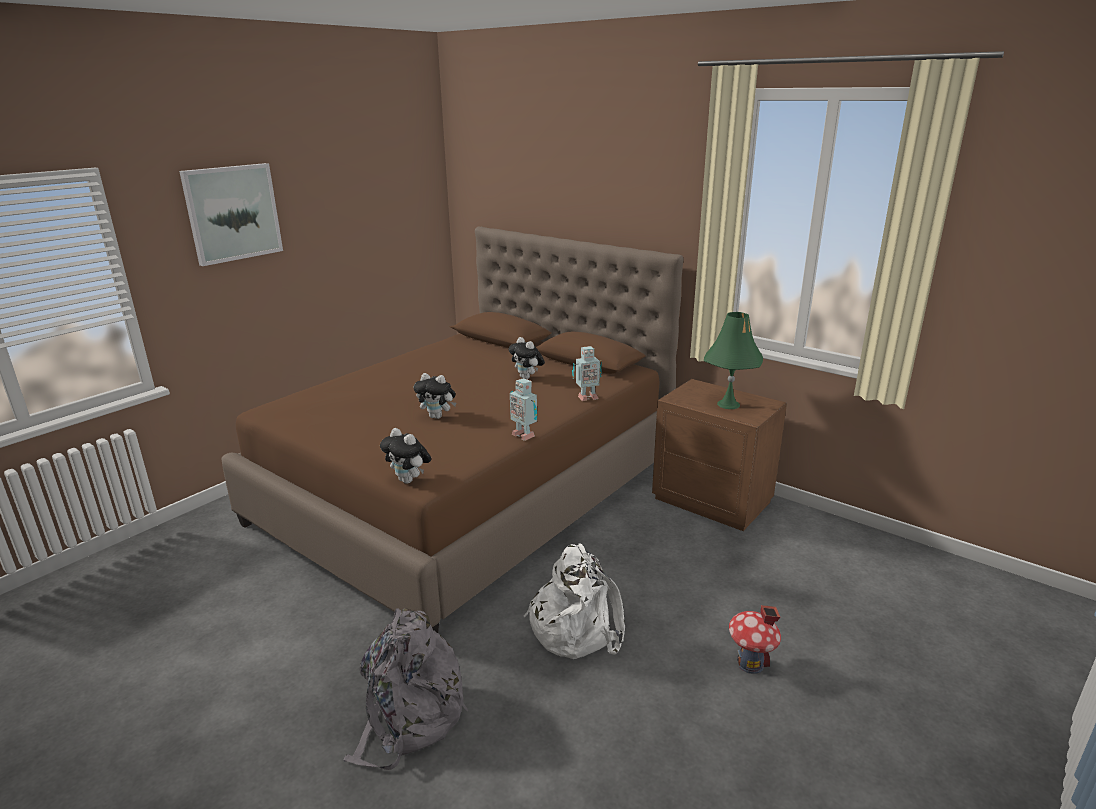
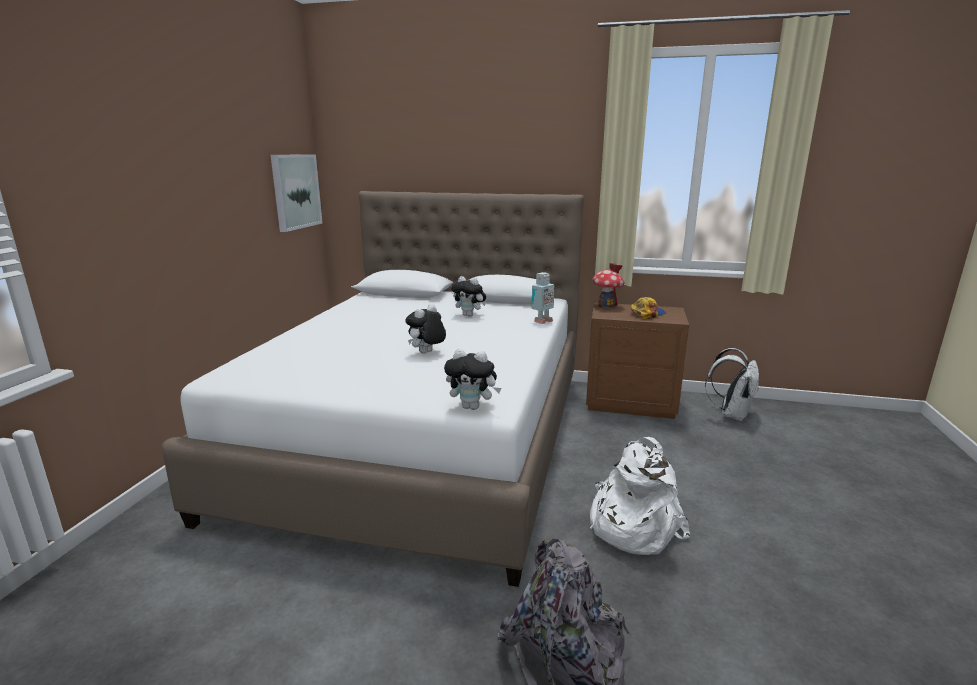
camera: 25 degrees left, 5 degrees down
picture [179,163,283,266] -> picture moved to [271,155,322,232]
brown bed [221,227,683,633] -> white bed [161,191,584,587]
plush toy [414,373,456,419] -> plush toy turned 135 degrees clockwise [405,304,446,354]
toy robot [510,378,537,441] -> none
green table lamp [704,312,763,409] -> cap [631,297,666,319]
toy house [729,605,781,674] -> toy house moved to [592,263,625,308]
none -> white backpack [705,348,759,421]

